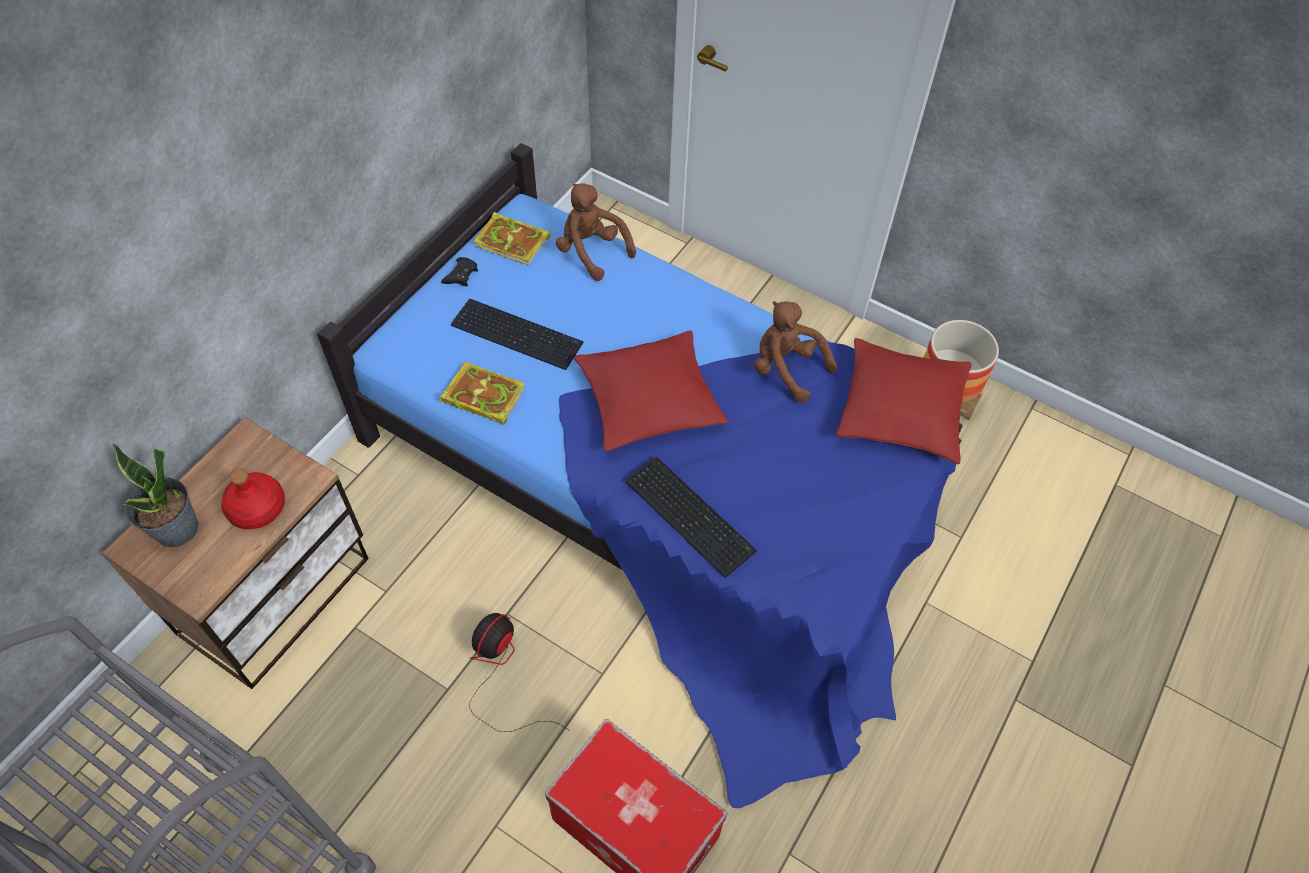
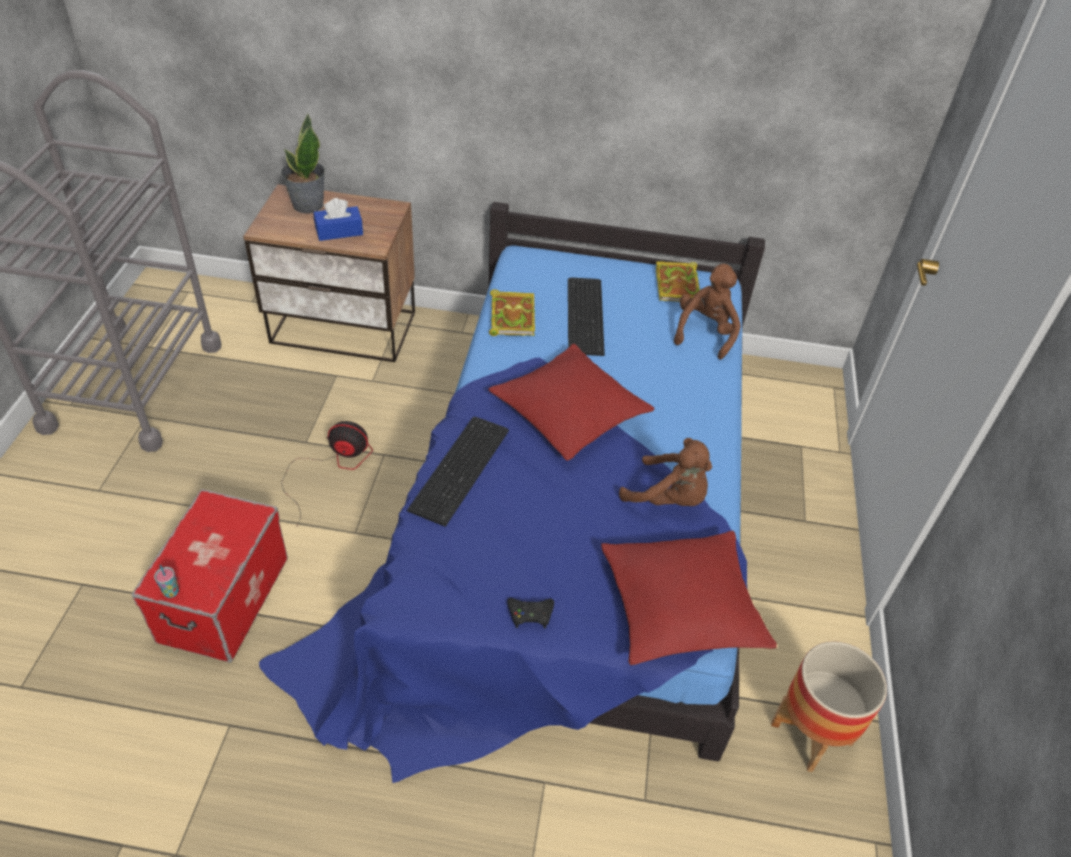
camera: 65 degrees right, 10 degrees down
red bottle [221,468,285,529] -> blue tissue box [313,198,363,241]
black game controller [441,257,478,286] -> black game controller moved to [507,598,554,628]
brown plush toy [754,301,837,403] -> brown plush toy turned 105 degrees clockwise [619,438,712,506]
none -> cup [154,565,179,598]

